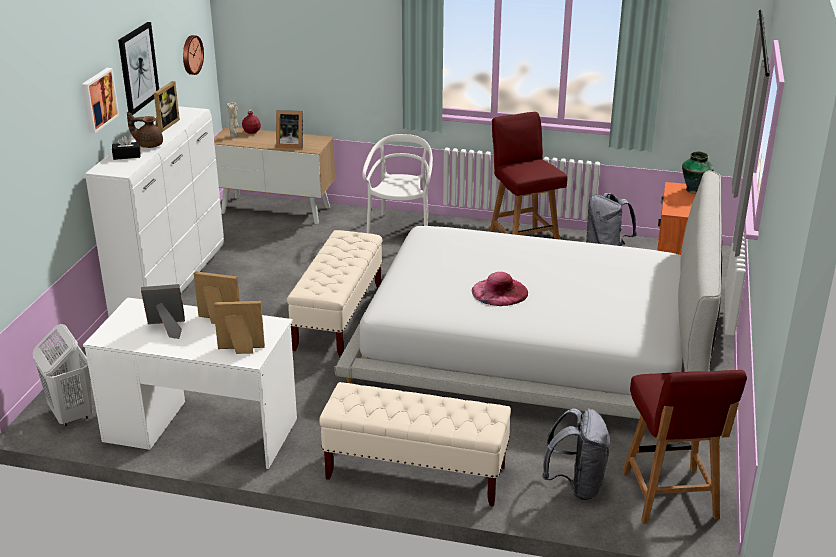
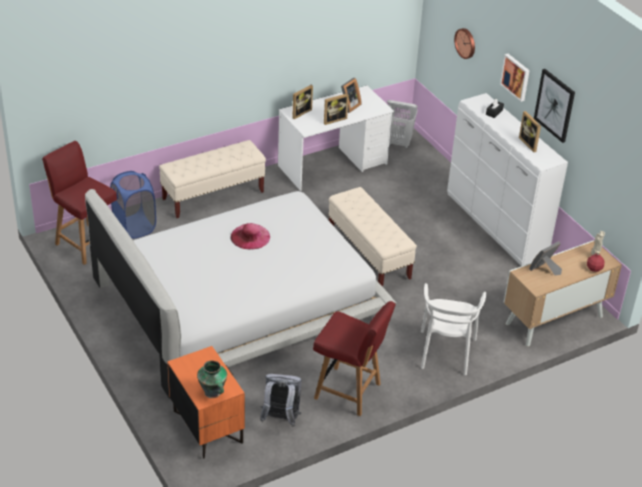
camera: 135 degrees right, 10 degrees up
brown teapot [127,112,163,148] -> none
wall clock [183,35,204,75] -> wall clock moved to [454,28,475,59]
white chair [362,134,433,233] -> white chair turned 45 degrees clockwise [421,283,486,375]
grey backpack [542,408,610,500] -> blue laundry basket [110,171,156,239]

